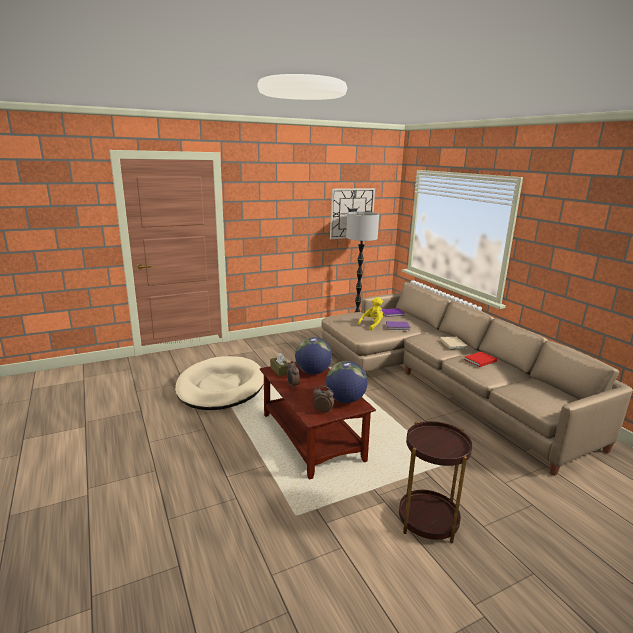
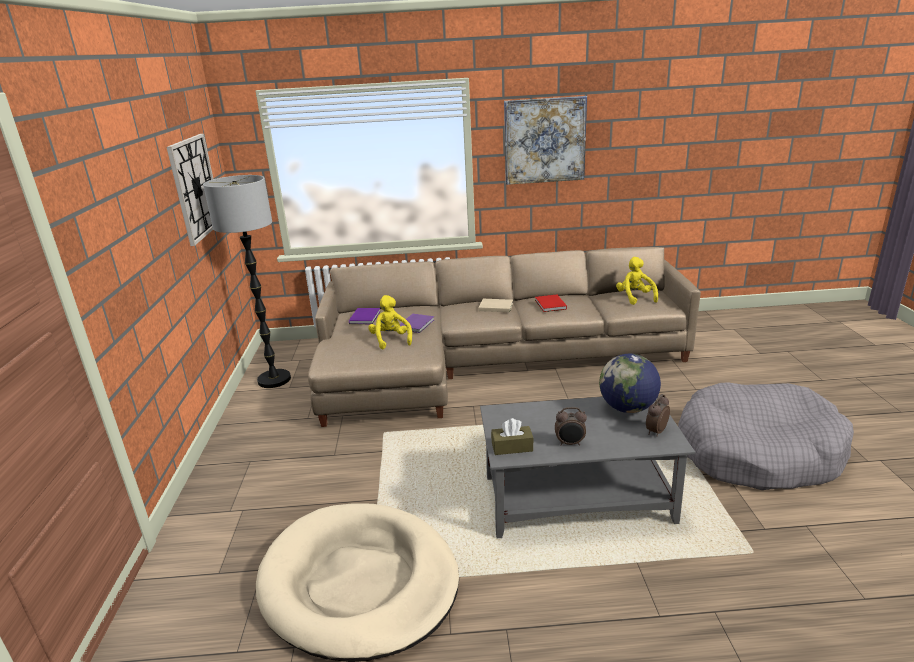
camera: 65 degrees left, 5 degrees up
brown coffee table [260,362,376,480] -> grey coffee table [480,397,695,538]
globe [295,337,332,374] -> none
brown side table [399,421,473,544] -> grey dog bed [678,382,854,490]
none -> picture [504,96,587,185]
none -> yellow plush toy [616,257,658,305]

